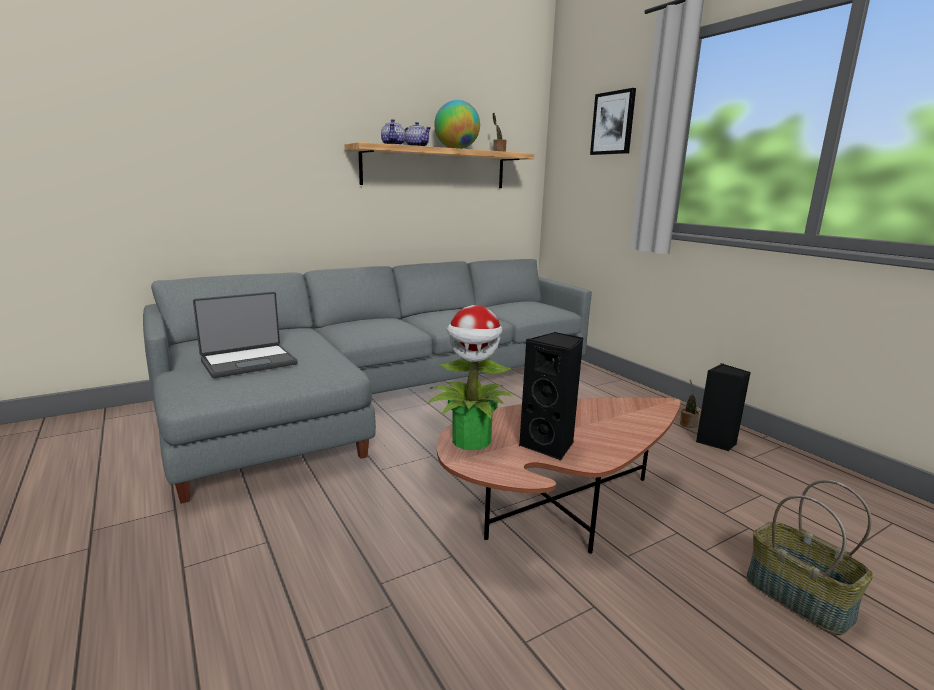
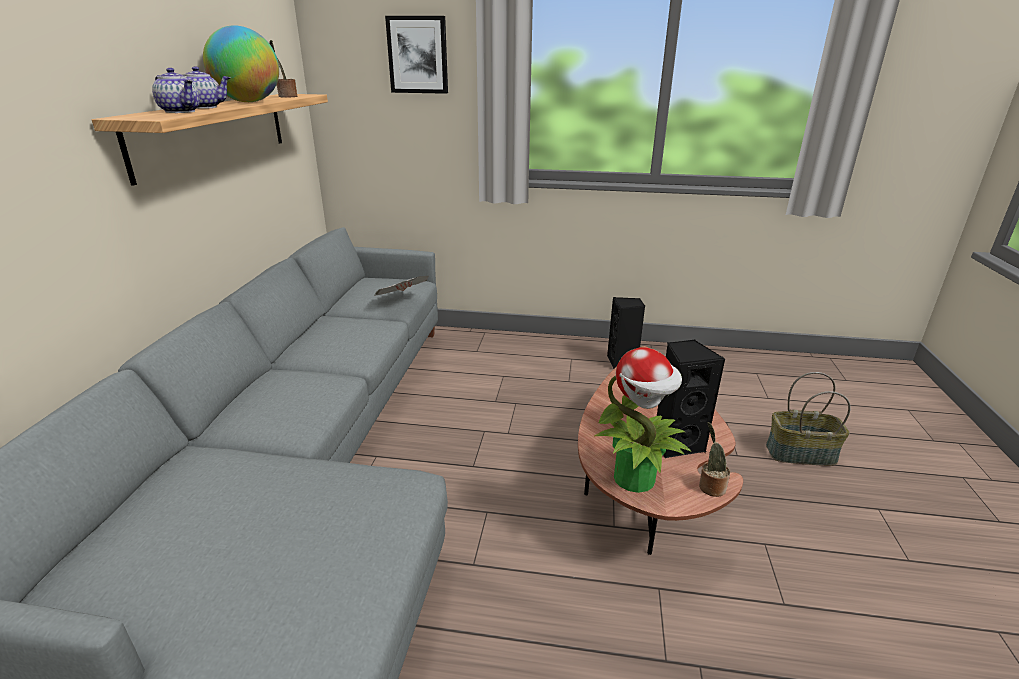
camera: 50 degrees left, 10 degrees up
laptop [193,292,298,378] -> none
potted plant [680,380,699,428] -> potted plant moved to [699,422,730,497]
none -> newspaper [374,276,429,296]

